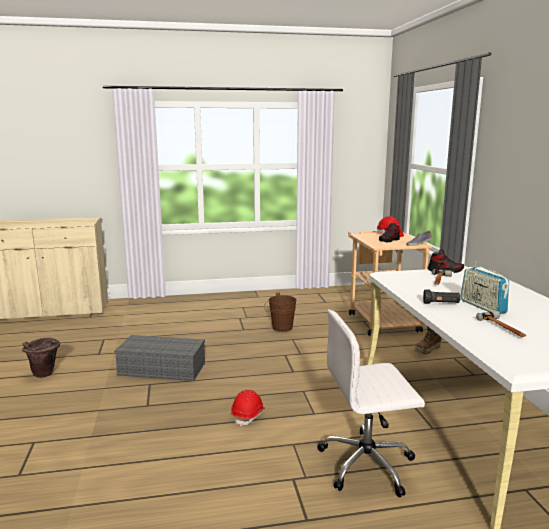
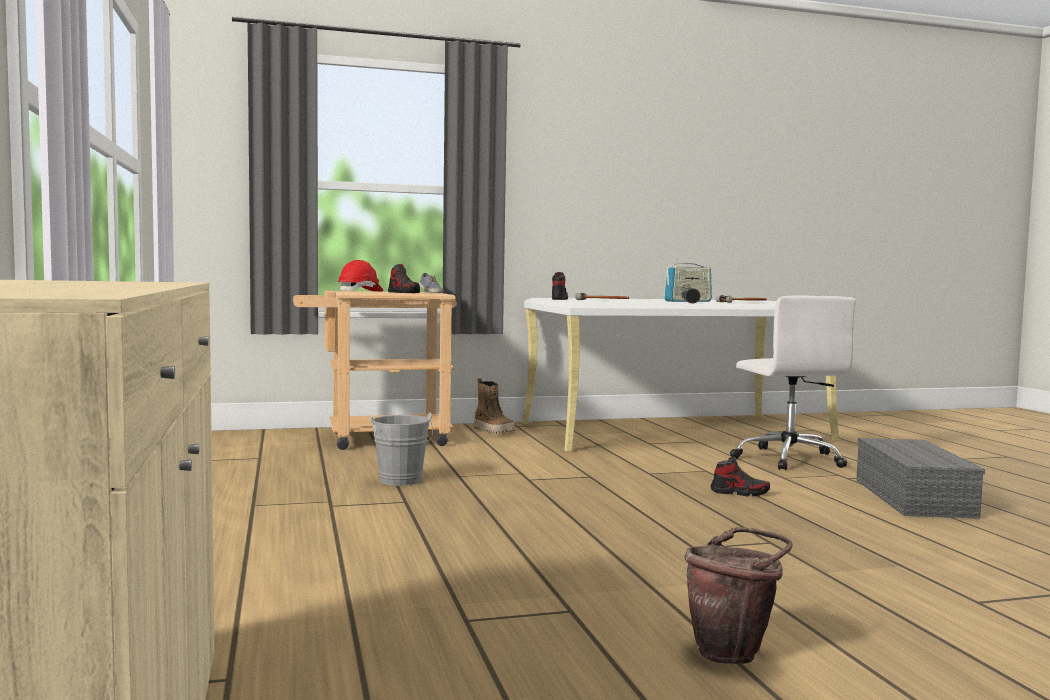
camera: 95 degrees left, 10 degrees down
grey storage box [114,335,205,381] -> grey storage box moved to [856,438,985,519]
red hard hat [231,390,265,427] -> shoe [711,457,770,497]
brown bucket [264,293,297,332] -> grey bucket [370,412,433,486]

